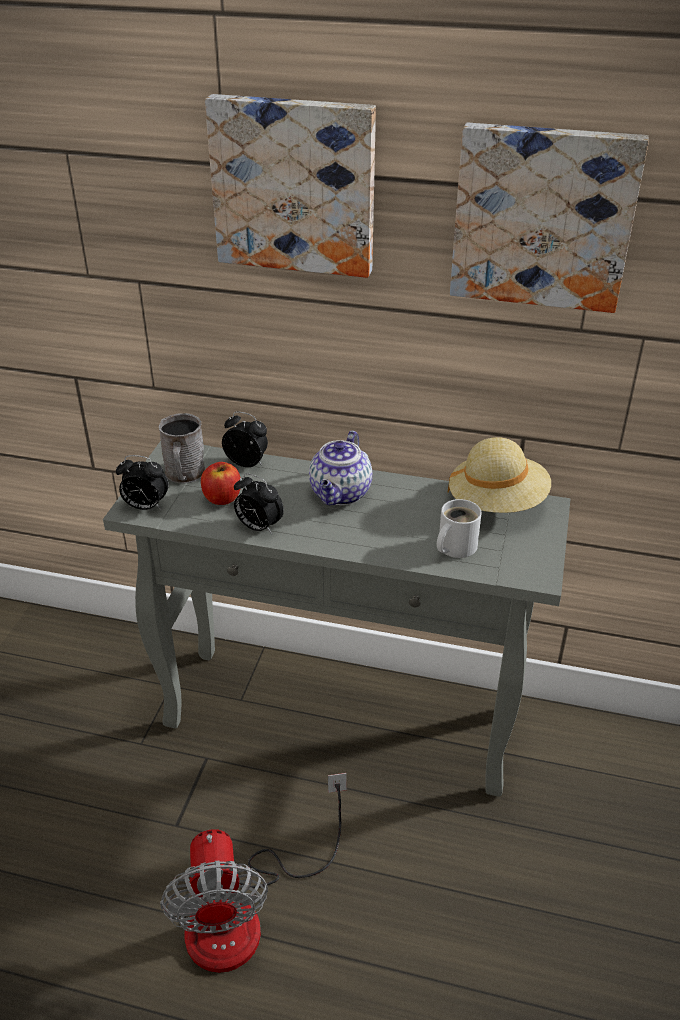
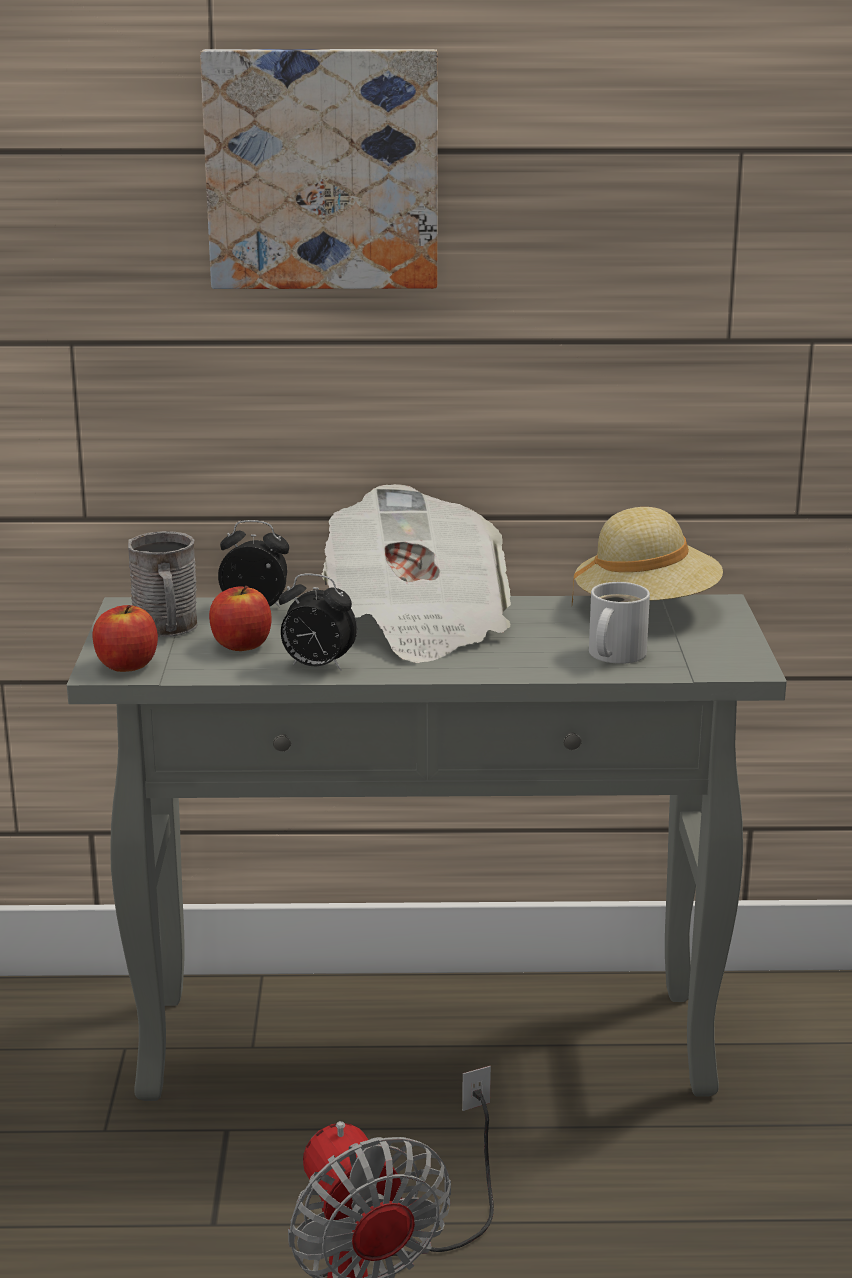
camera: 15 degrees left, 15 degrees down
alarm clock [116,455,169,510] -> apple [93,605,158,672]
teapot [309,431,372,505] -> newspaper [321,484,511,663]
picture [450,123,649,313] -> none

